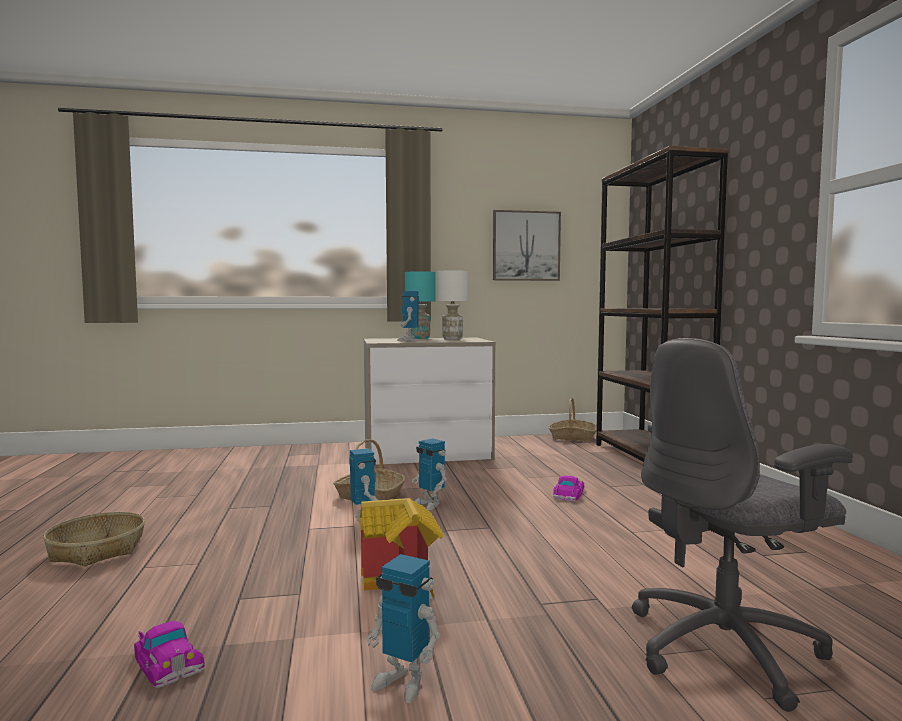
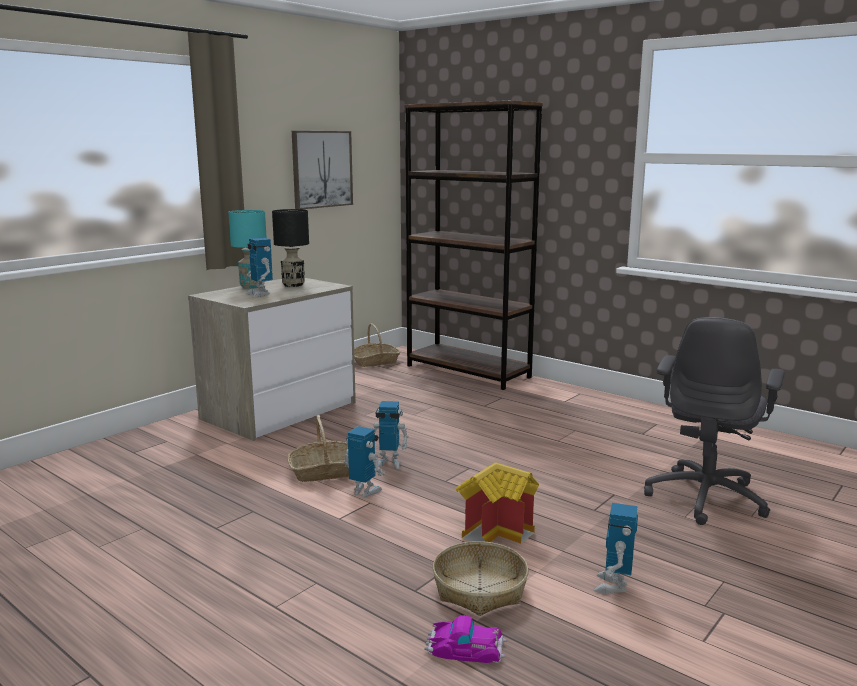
camera: 40 degrees left, 10 degrees up
basket [43,512,145,566] -> basket moved to [433,541,529,616]
toy robot [366,554,440,703] -> toy robot turned 120 degrees clockwise [594,503,638,593]
white table lamp [437,270,468,340] -> black table lamp [272,209,309,287]
toy car [553,474,584,502] -> none

